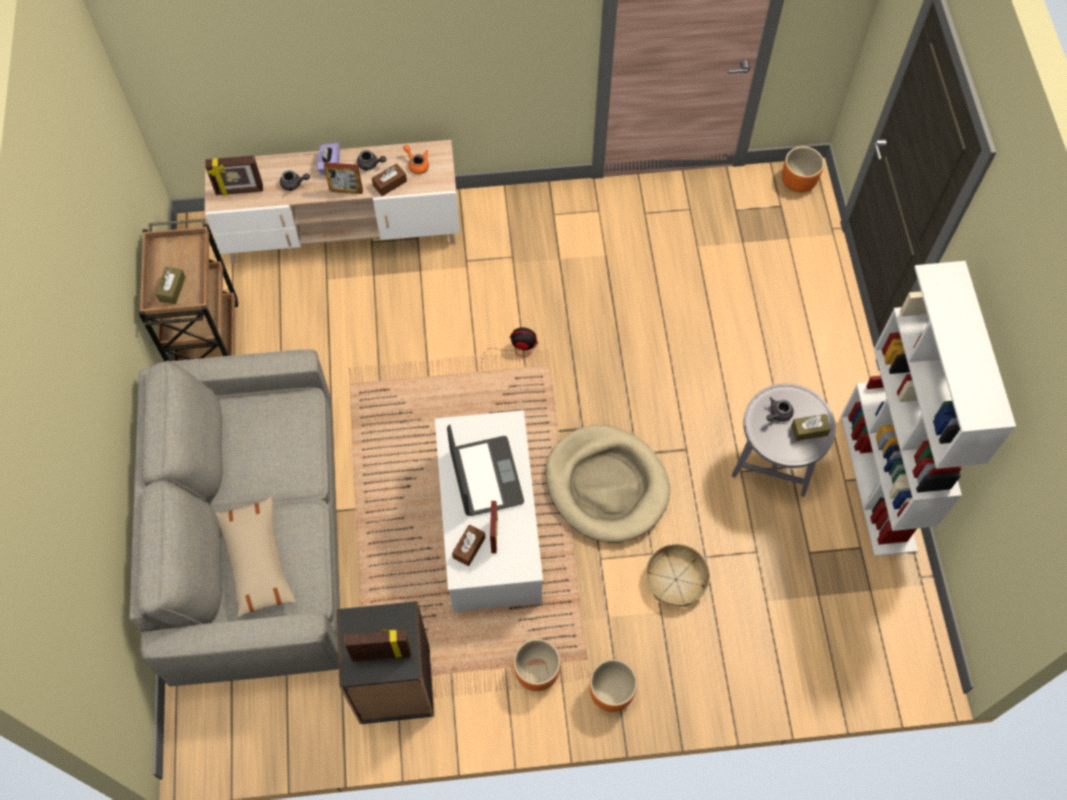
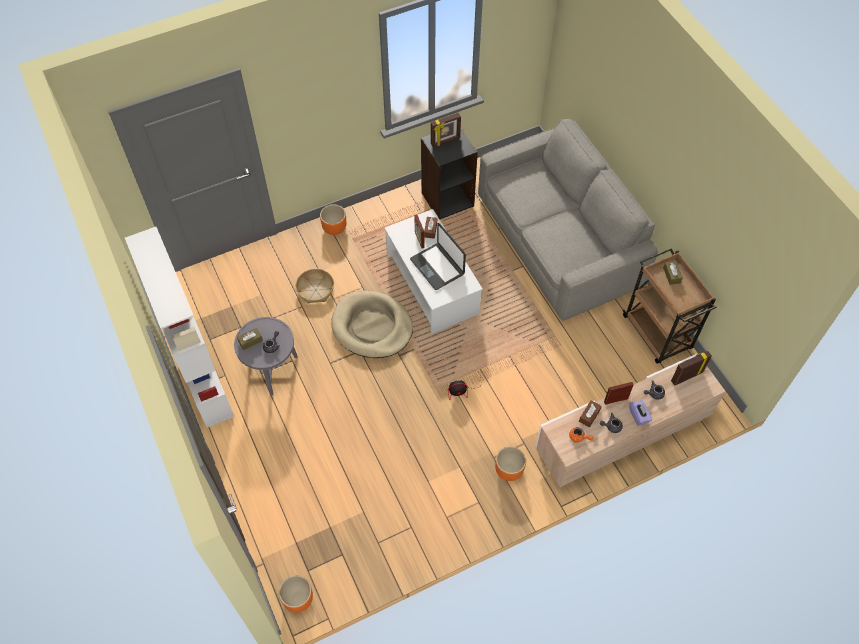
camera: 160 degrees right, 5 degrees down
beige pillow [215,496,296,618] -> none
orange planter [513,639,561,691] -> orange planter moved to [495,446,526,481]

